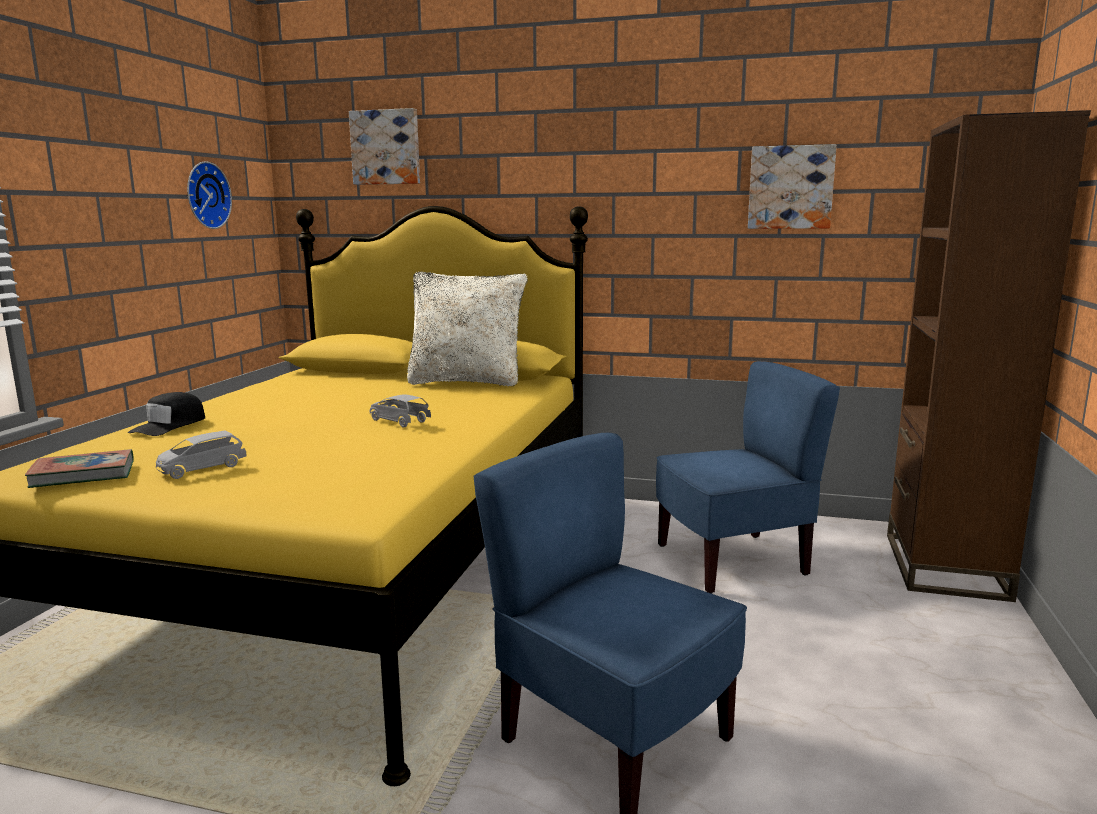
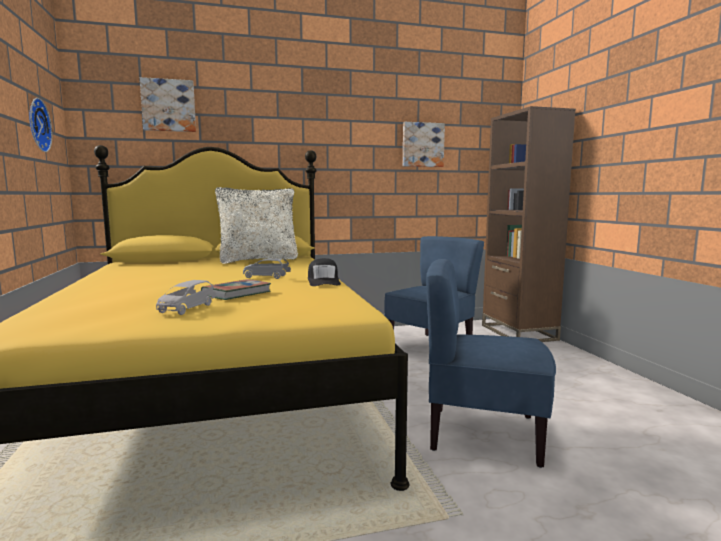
camera: 30 degrees left, 5 degrees down
book [25,449,134,488] -> book moved to [201,279,271,300]
black cap [128,392,205,436] -> black cap moved to [308,258,341,286]

